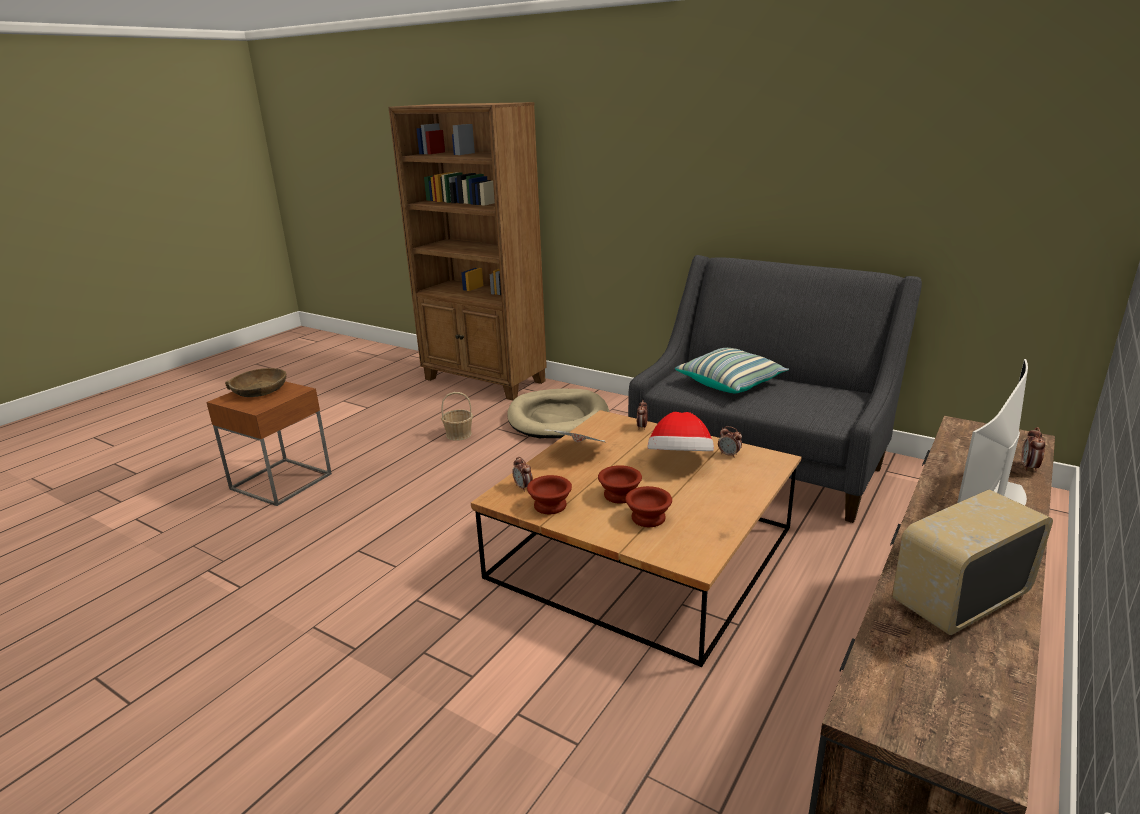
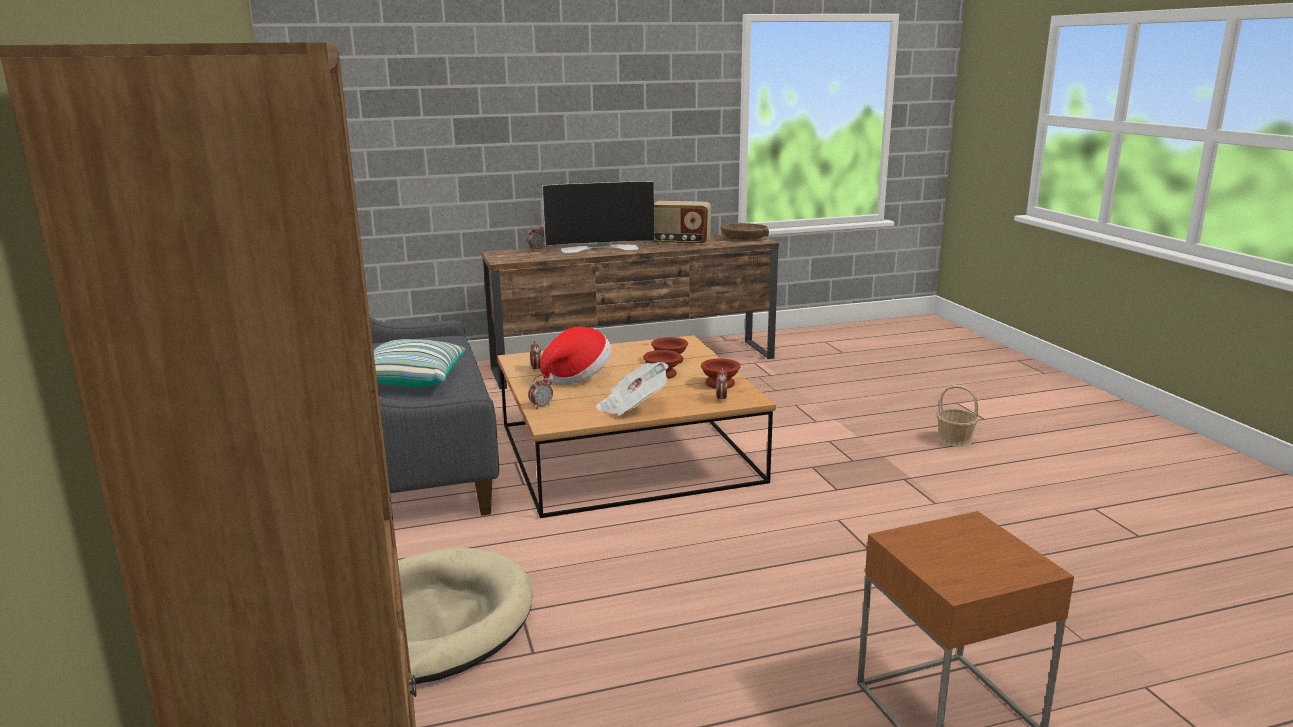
camera: 140 degrees left, 5 degrees down
brown bowl [225,368,286,397] -> brown bowl moved to [721,223,769,240]
basket [441,392,473,441] -> basket moved to [937,385,978,447]

